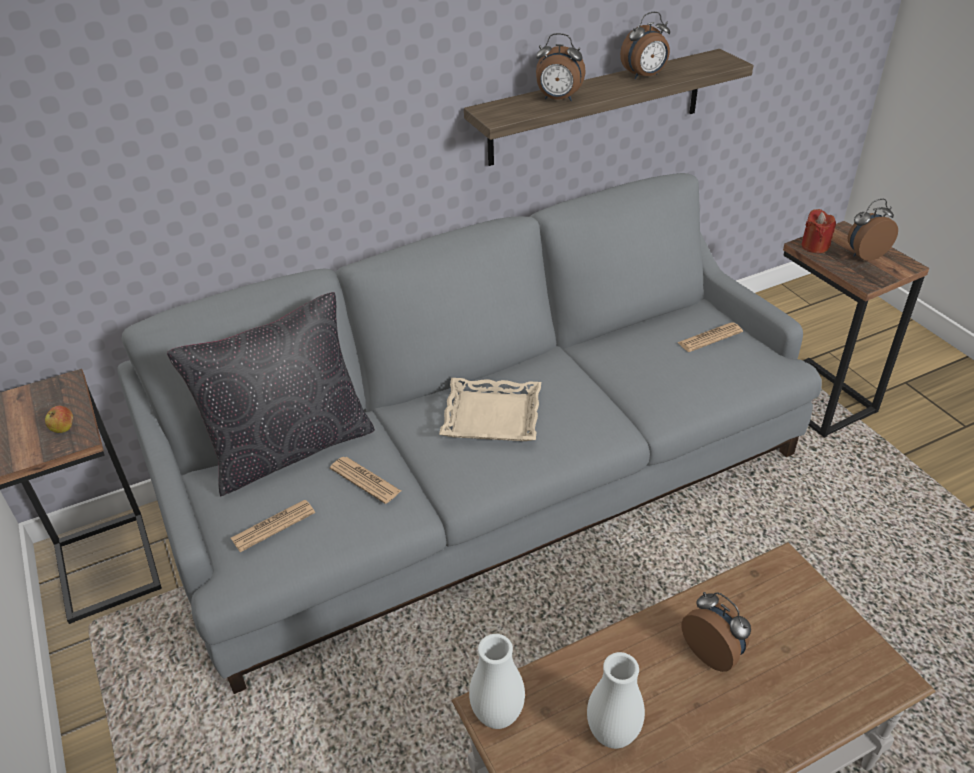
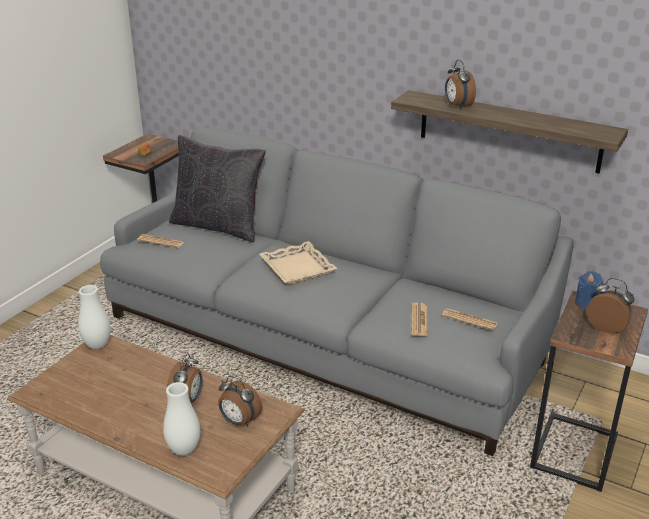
camera: 55 degrees right, 10 degrees down
newspaper [330,457,401,504] -> newspaper moved to [411,302,428,336]
white vase [587,652,645,749] -> white vase moved to [163,382,200,456]
alarm clock [620,12,670,79] -> alarm clock moved to [218,376,262,427]
red candle [802,209,836,253] -> blue candle [575,271,603,309]

